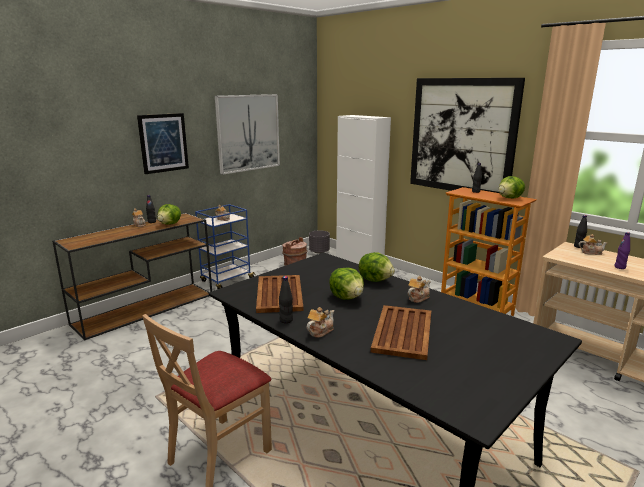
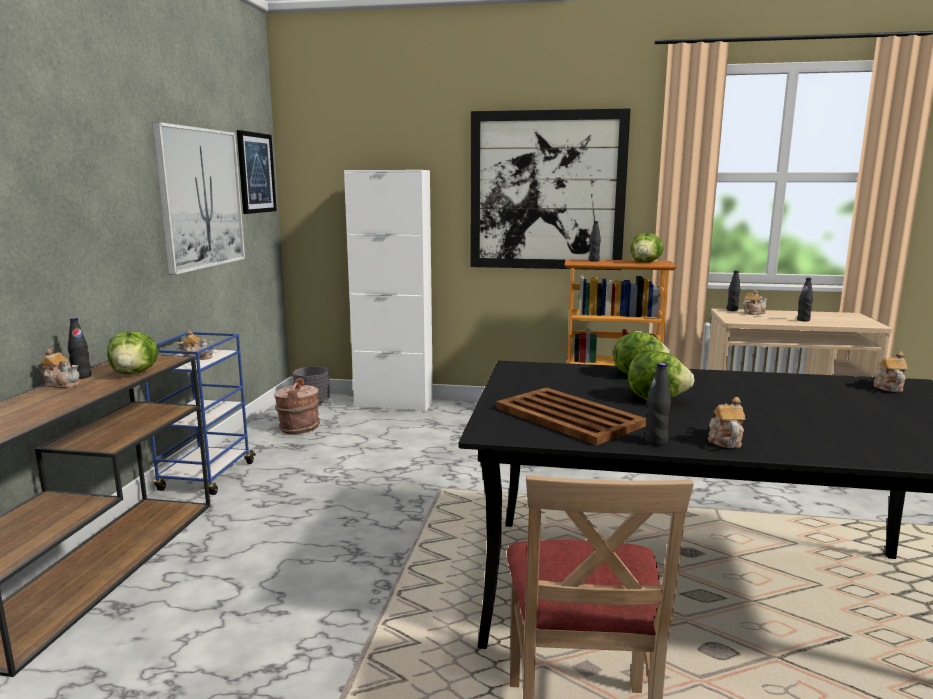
camera: 35 degrees left, 5 degrees down
picture [137,113,189,174] -> picture moved to [237,130,277,214]
brown tray [371,305,431,360] -> none
teapot [408,276,431,303] -> teapot moved to [873,352,908,392]
purple bottle [614,232,630,269] -> black bottle [797,278,813,322]

